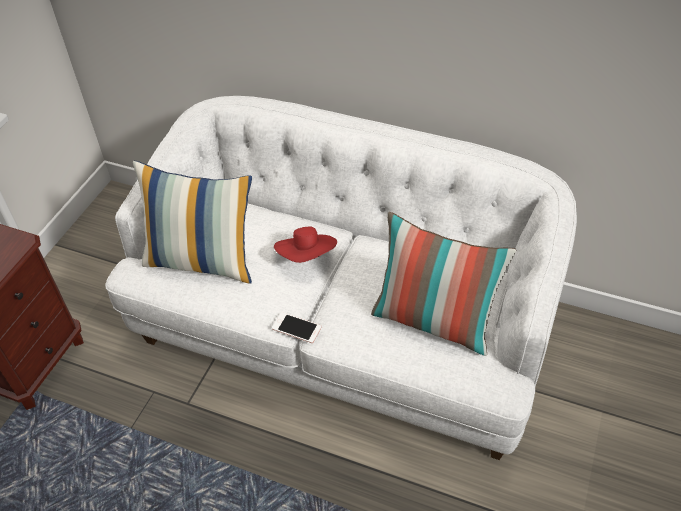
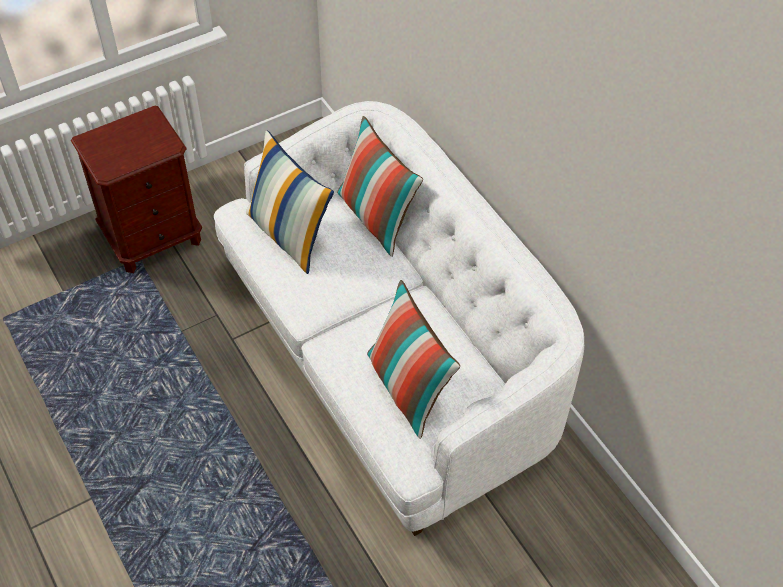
camera: 35 degrees right, 5 degrees up
phone [272,312,321,343] -> none
red hat [274,226,337,263] -> none
none -> pillow [337,116,423,257]

